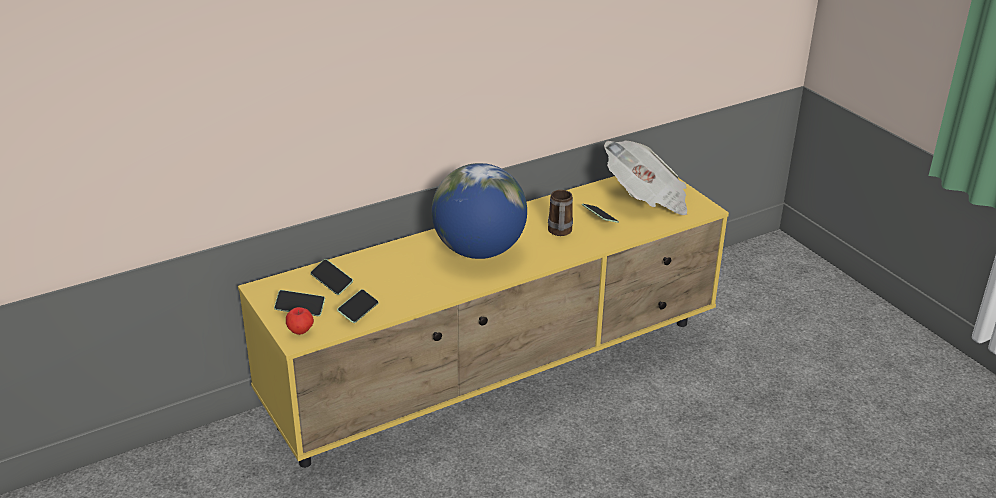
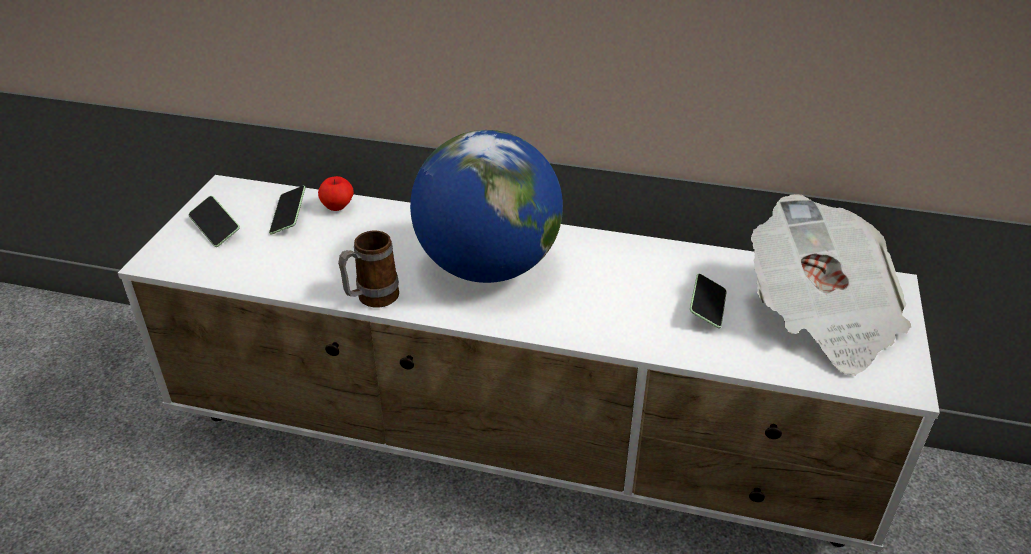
camera: 45 degrees right, 5 degrees up
yellow tv stand [238,176,729,468] -> white tv stand [118,175,940,552]
apple [286,307,314,335] -> apple moved to [318,176,354,211]
phone [337,289,379,323] -> none
mug [548,190,573,236] -> mug moved to [338,231,399,308]

